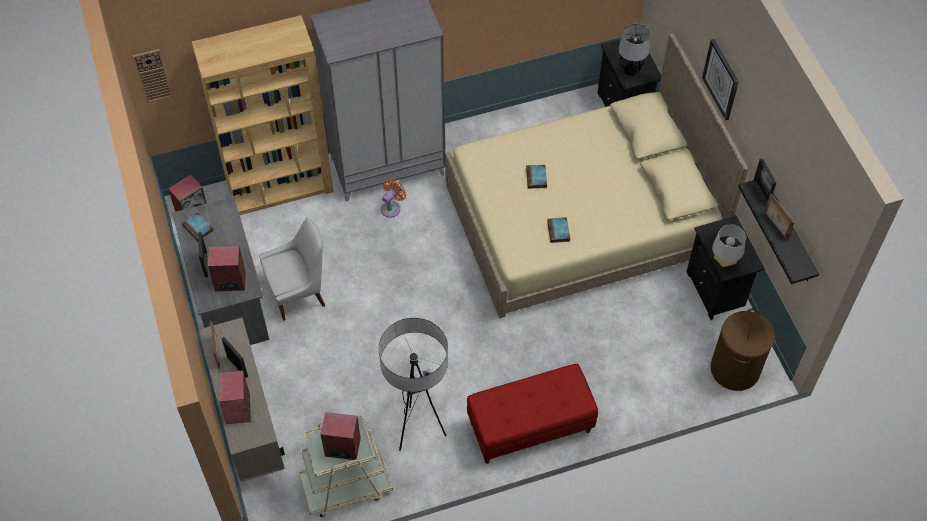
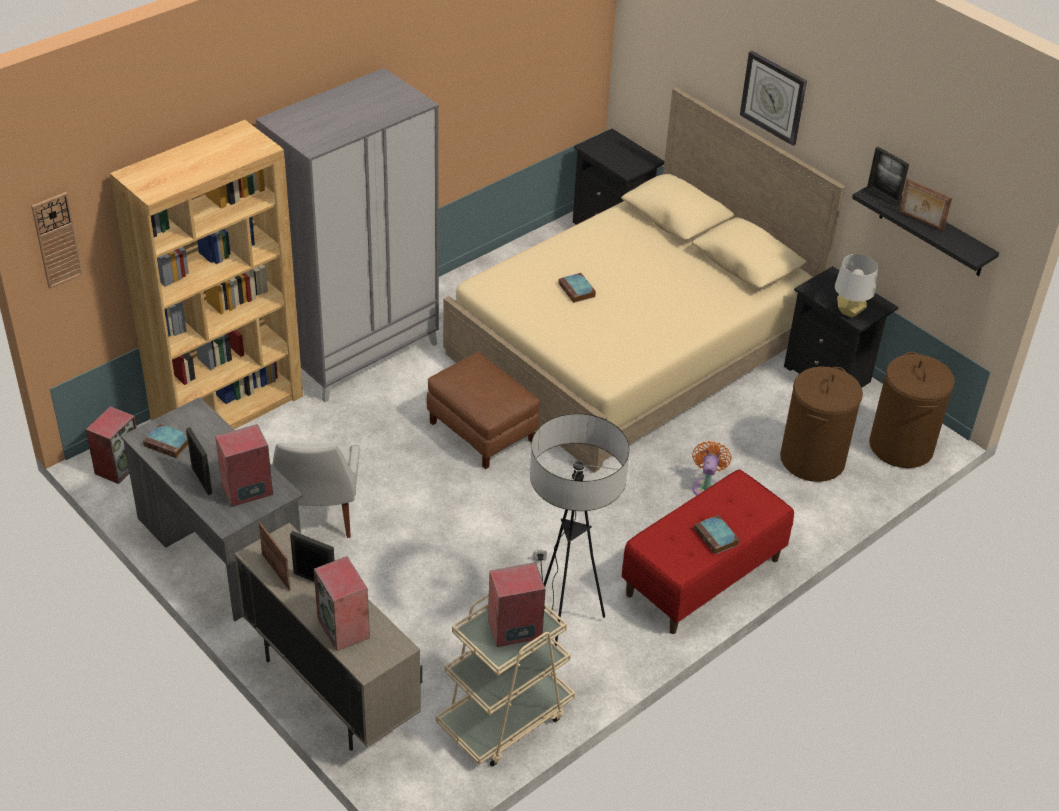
camera: 25 degrees left, 15 degrees down
white chair [259,217,325,321] -> white chair turned 135 degrees clockwise [272,443,360,538]
orange fan [381,179,406,218] -> orange fan moved to [692,441,732,496]
book [547,217,570,243] -> book moved to [694,515,740,554]
table lamp [619,24,650,75] -> none
none -> brown ottoman [427,352,540,469]
none -> brown laundry basket [780,366,863,482]

